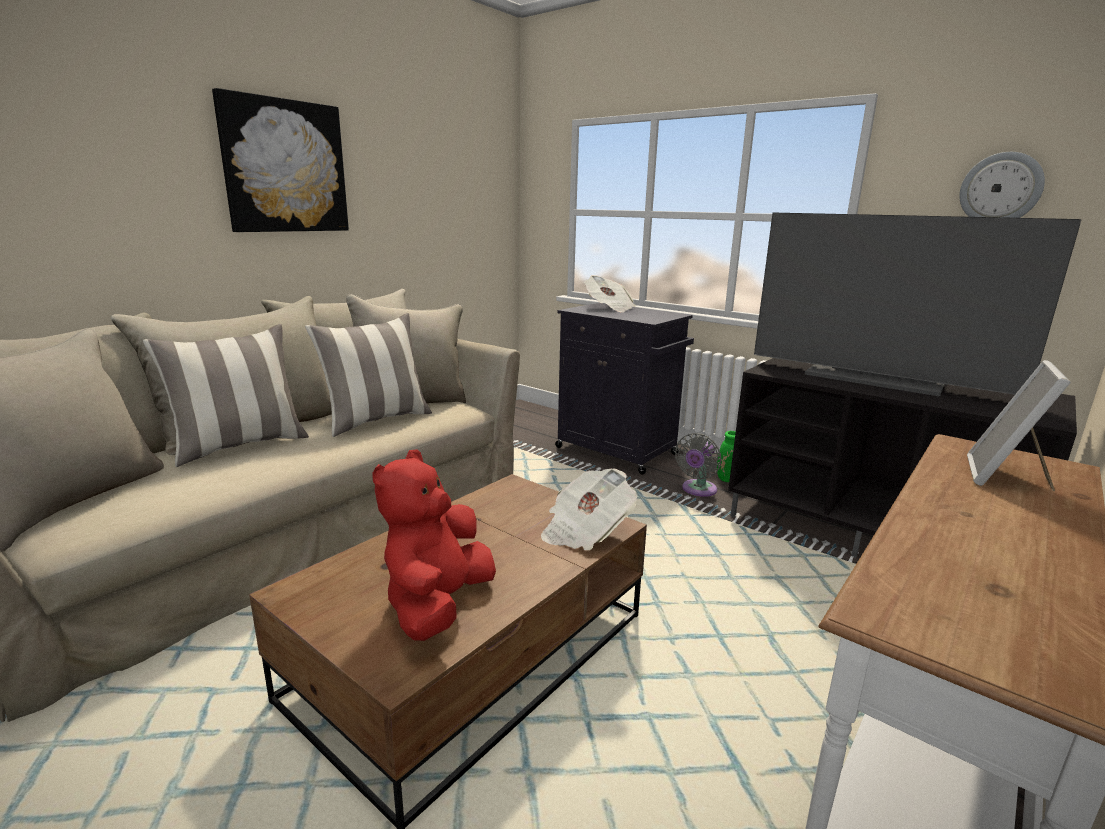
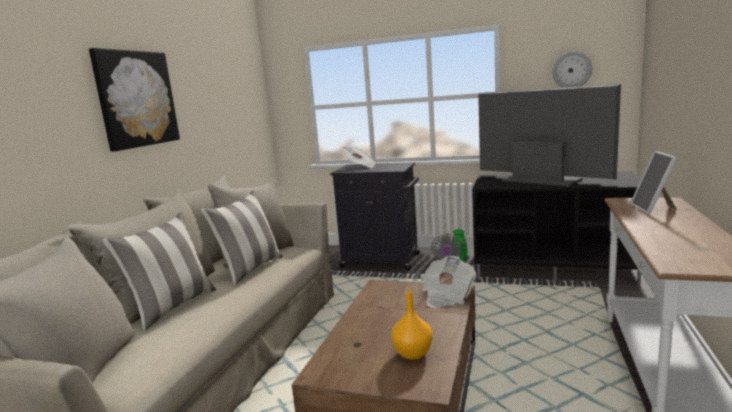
camera: 20 degrees left, 5 degrees down
red plush toy [372,449,496,641] -> orange vase [391,291,432,360]
television [754,213,1082,397] -> television turned 150 degrees counterclockwise [478,84,621,186]

